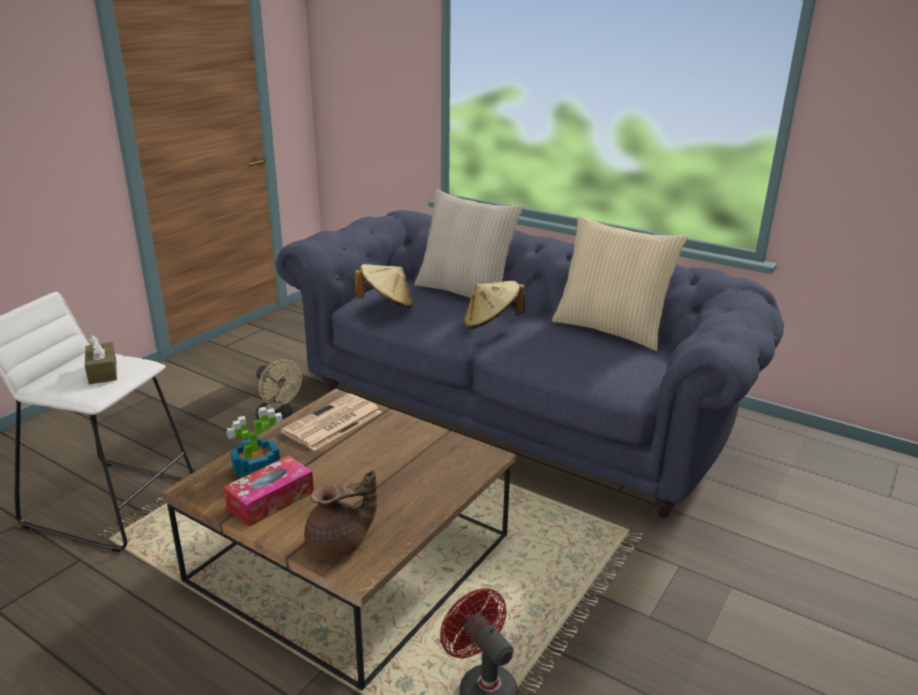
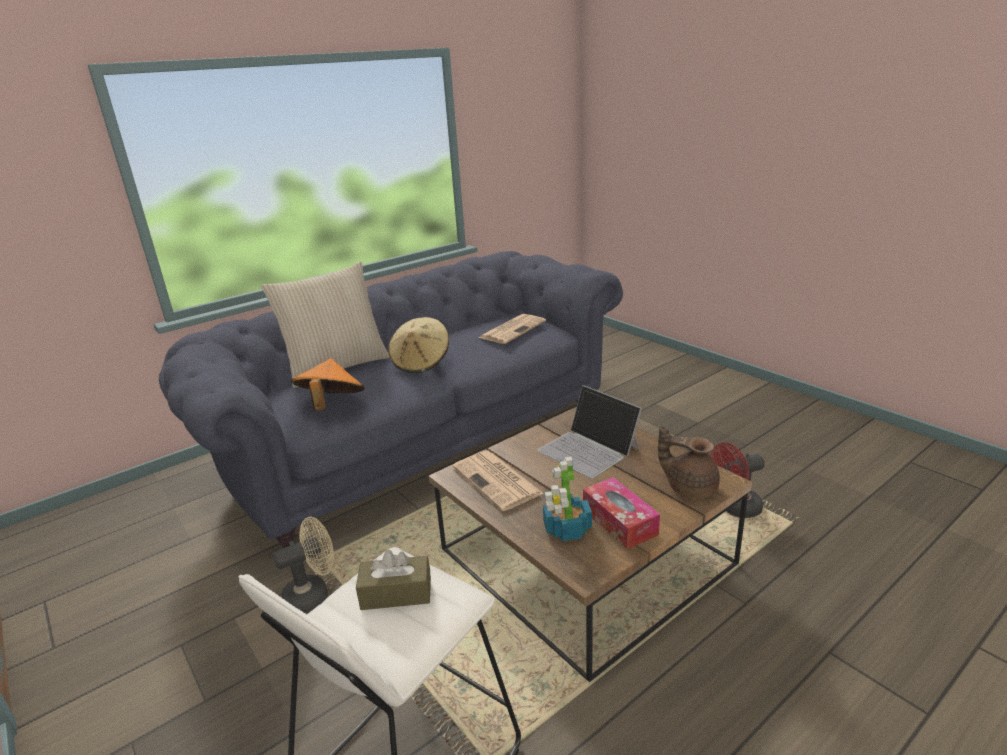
camera: 70 degrees left, 0 degrees up
brown teapot [304,470,377,559] -> brown teapot turned 60 degrees counterclockwise [658,425,720,499]
beige hat [355,264,413,308] -> orange hat [291,359,365,411]
beige pillow [552,216,688,351] -> none
none -> newspaper [479,314,546,344]
none -> laptop [538,385,642,478]

